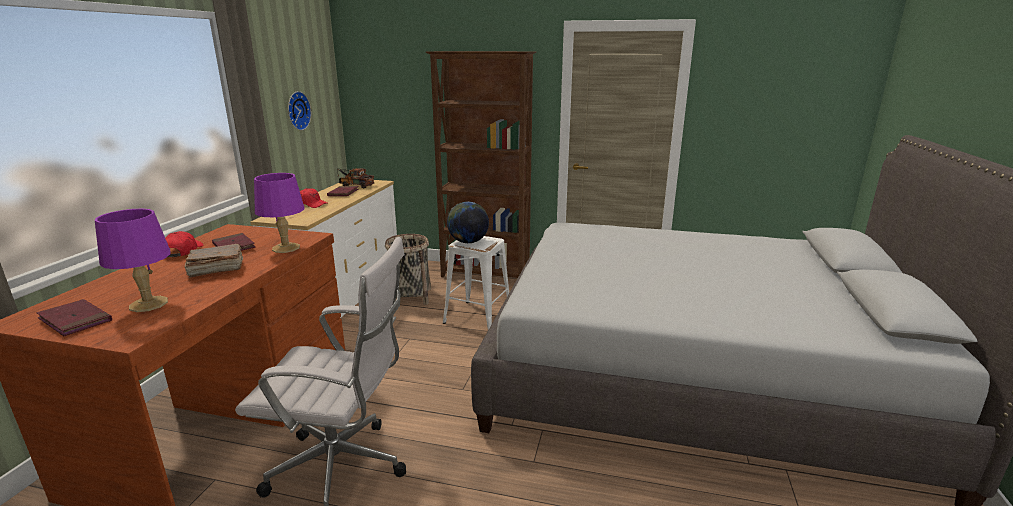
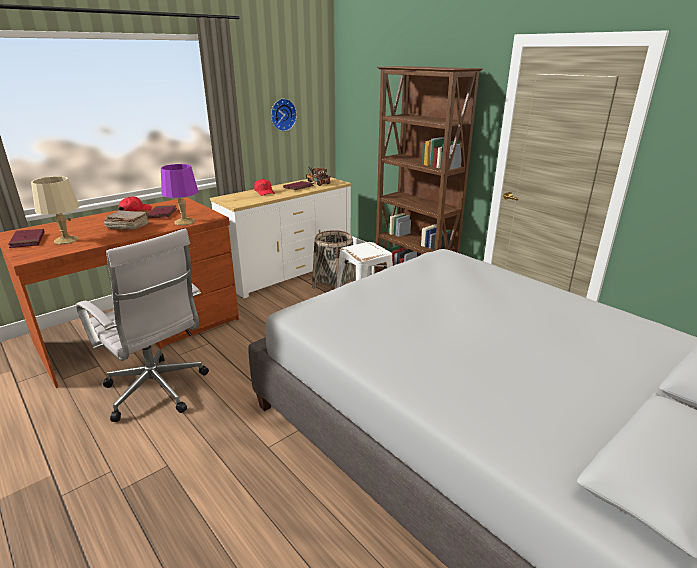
camera: 35 degrees right, 5 degrees up
purple table lamp [95,208,171,312] -> beige table lamp [31,176,79,245]
globe [447,202,489,243] -> none

